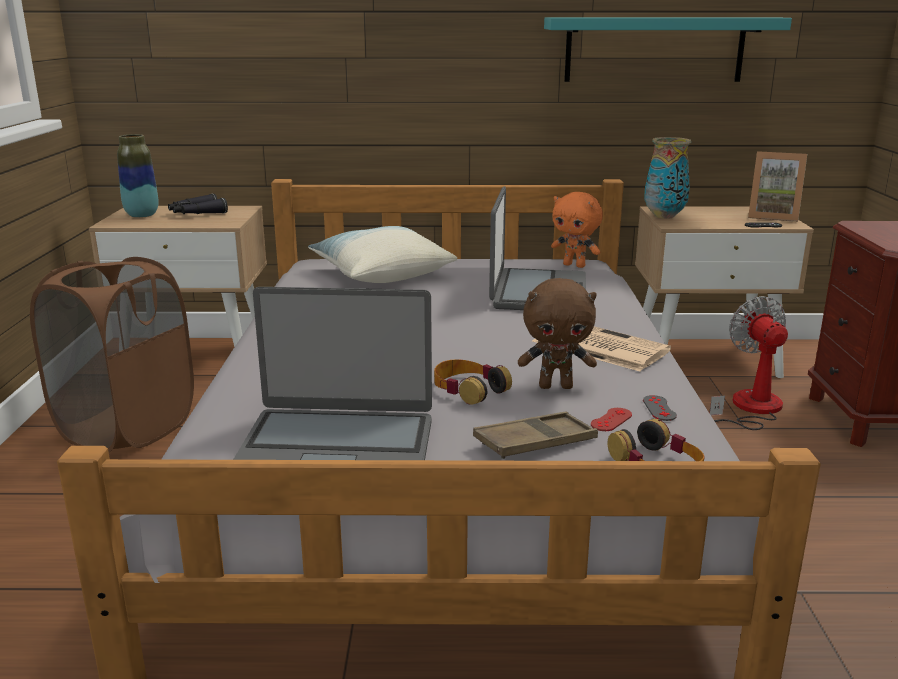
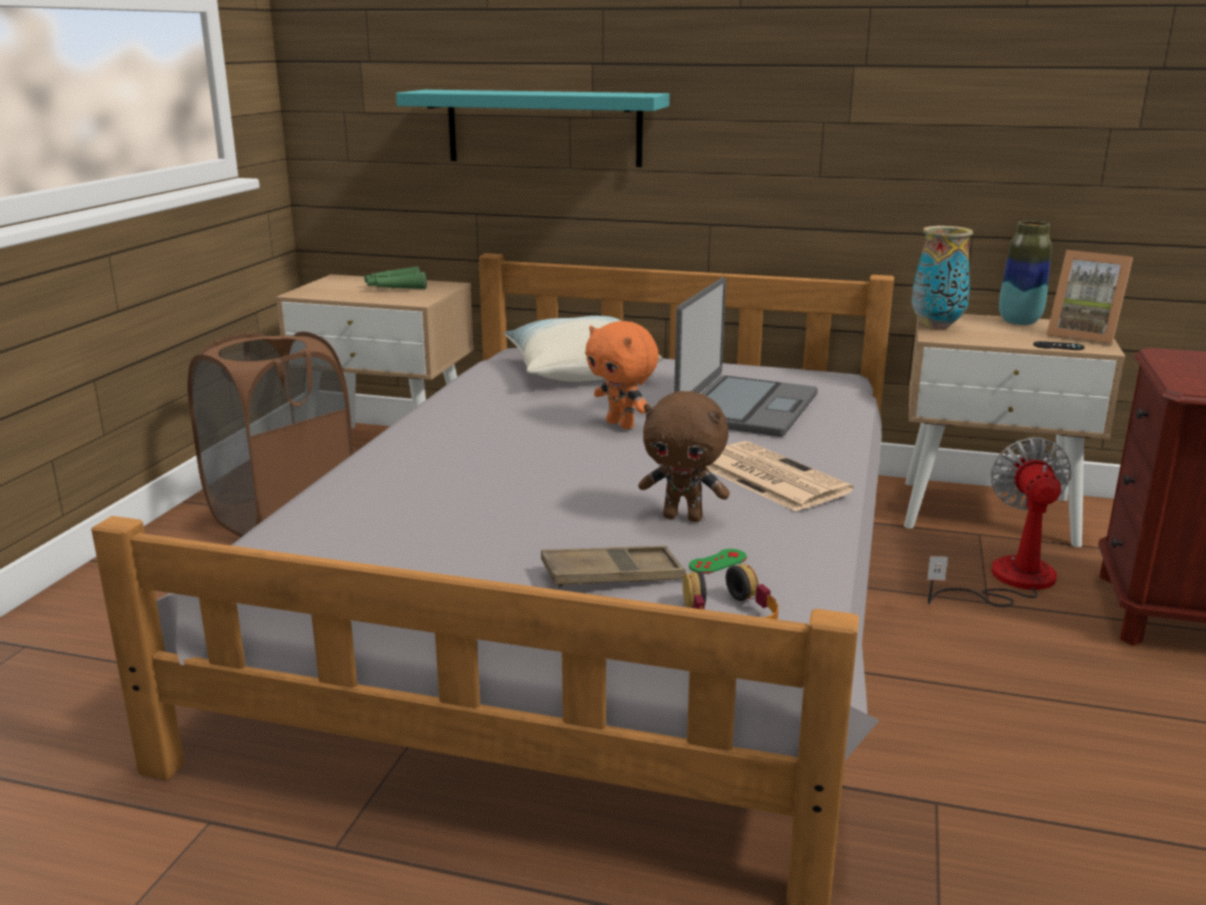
camera: 15 degrees right, 0 degrees up
vase [117,134,158,218] -> vase moved to [999,221,1052,325]
black binoculars [168,194,228,214] -> green binoculars [364,266,427,289]
laptop [233,287,432,460] -> none
headphones [434,359,512,405] -> none
turquoise shelf [544,17,792,82] -> turquoise shelf moved to [396,90,670,167]
orange plush toy [551,192,603,268] -> orange plush toy moved to [585,321,659,429]
red game controller [591,408,632,431] -> green game controller [689,549,747,574]
grey game controller [643,395,677,421] -> none

